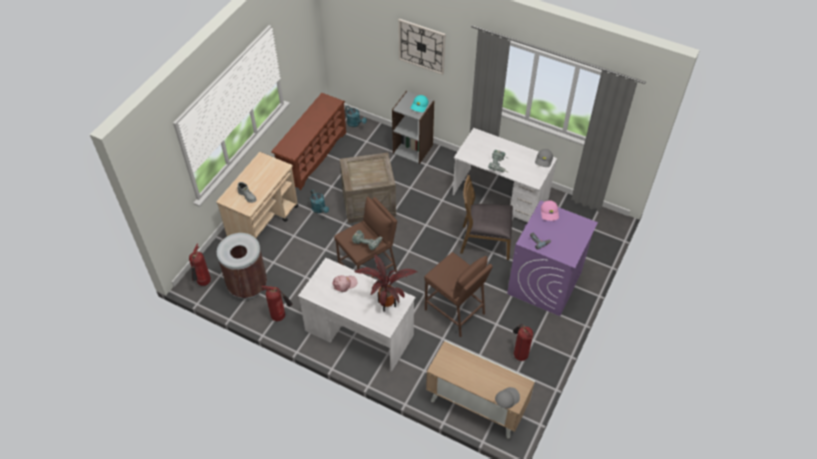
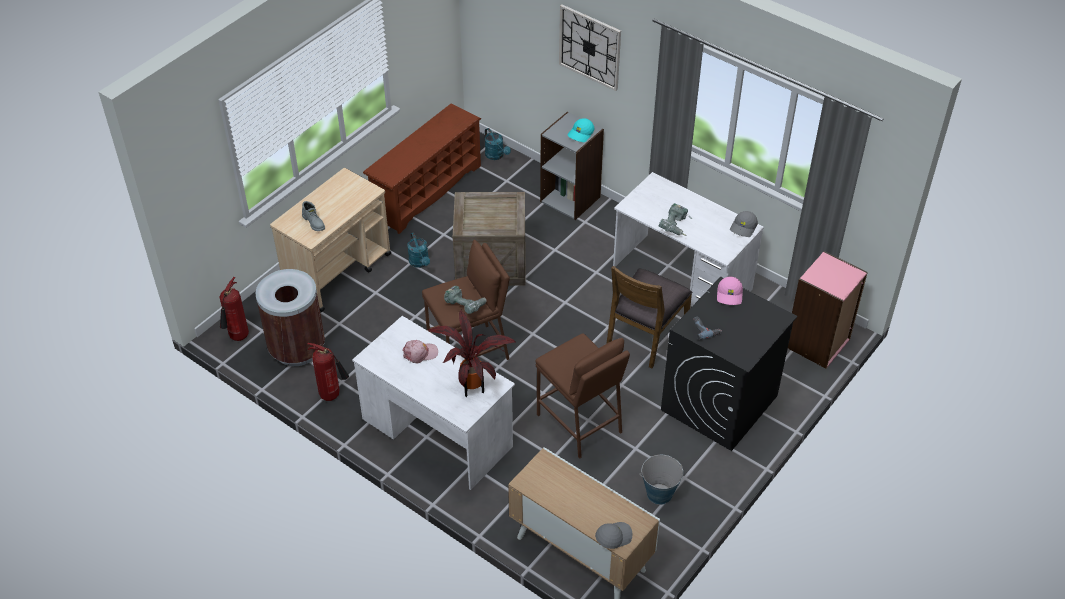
camera: 10 degrees right, 5 degrees down
brown chair [460,175,513,260] -> brown chair turned 75 degrees counterclockwise [606,266,692,369]
purple washing machine [507,200,598,316] -> black washing machine [661,277,797,451]
fire extinguisher [513,324,533,361] -> bucket [640,455,683,505]
none -> pink bookcase [788,251,868,369]

